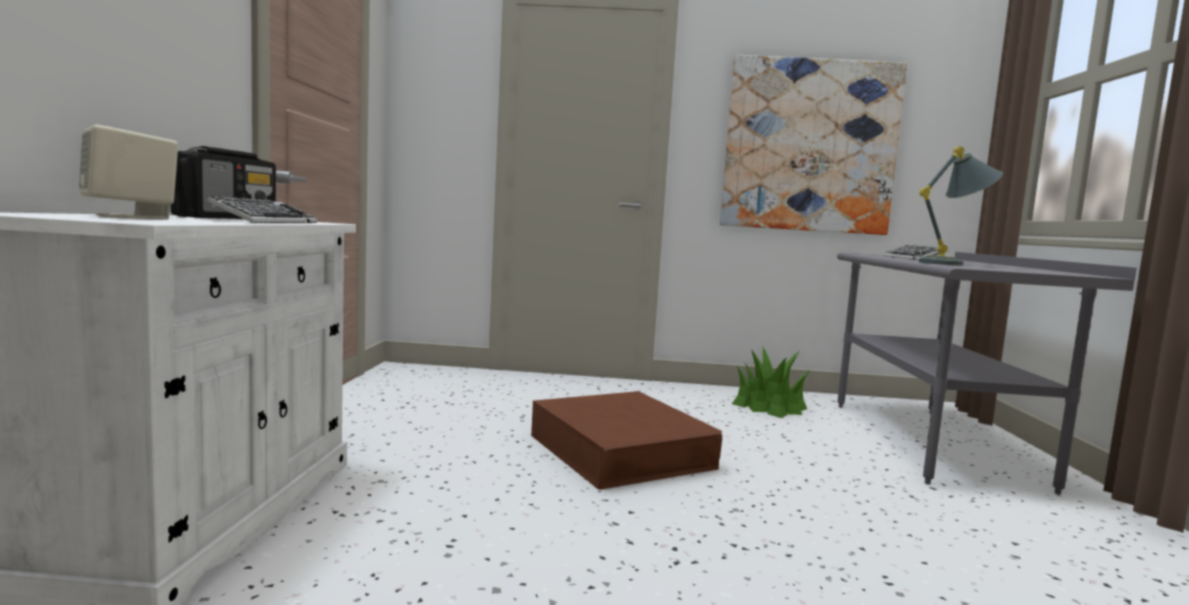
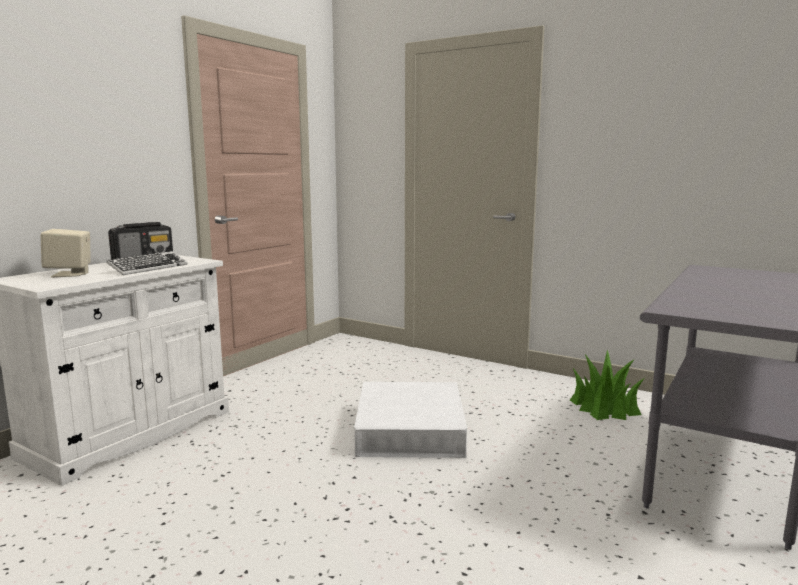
camera: 30 degrees right, 5 degrees up
brown storage box [531,391,722,490] -> white storage box [354,382,467,458]
picture [720,55,907,235] -> none
keyboard [883,245,948,260] -> none
grey table lamp [919,147,1003,266] -> none

